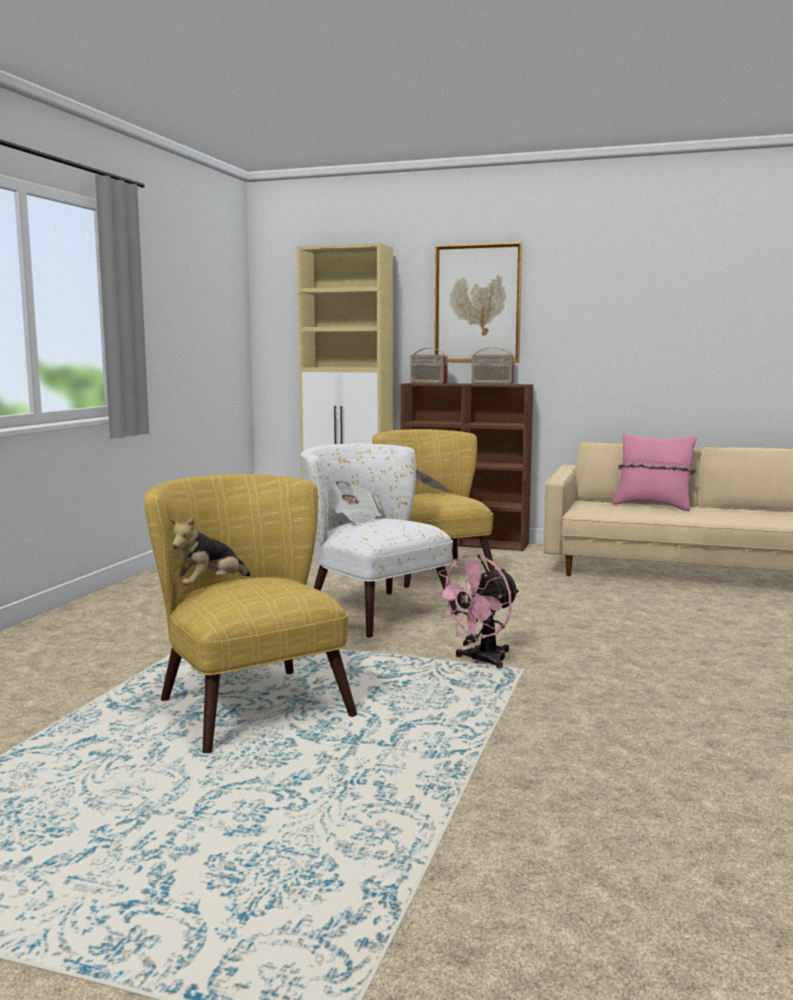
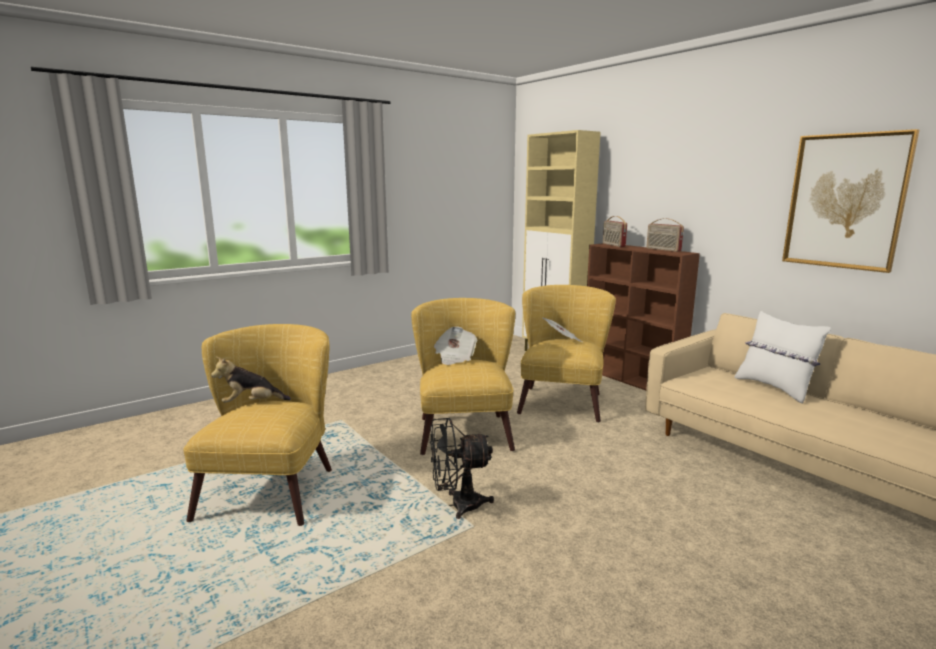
camera: 35 degrees right, 5 degrees up
white armchair [301,443,458,638] -> yellow armchair [411,298,515,455]
picture [434,242,522,363] -> picture moved to [782,129,919,273]
pink fan [434,554,519,668] -> black fan [430,418,494,519]
pink pillow [612,433,697,511] -> white pillow [734,311,831,404]

